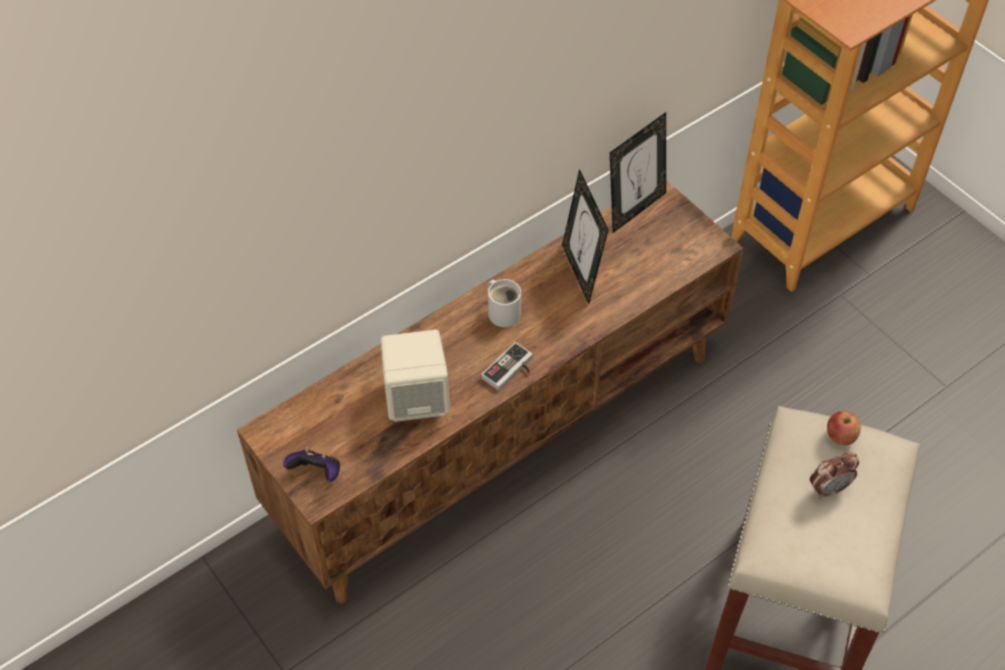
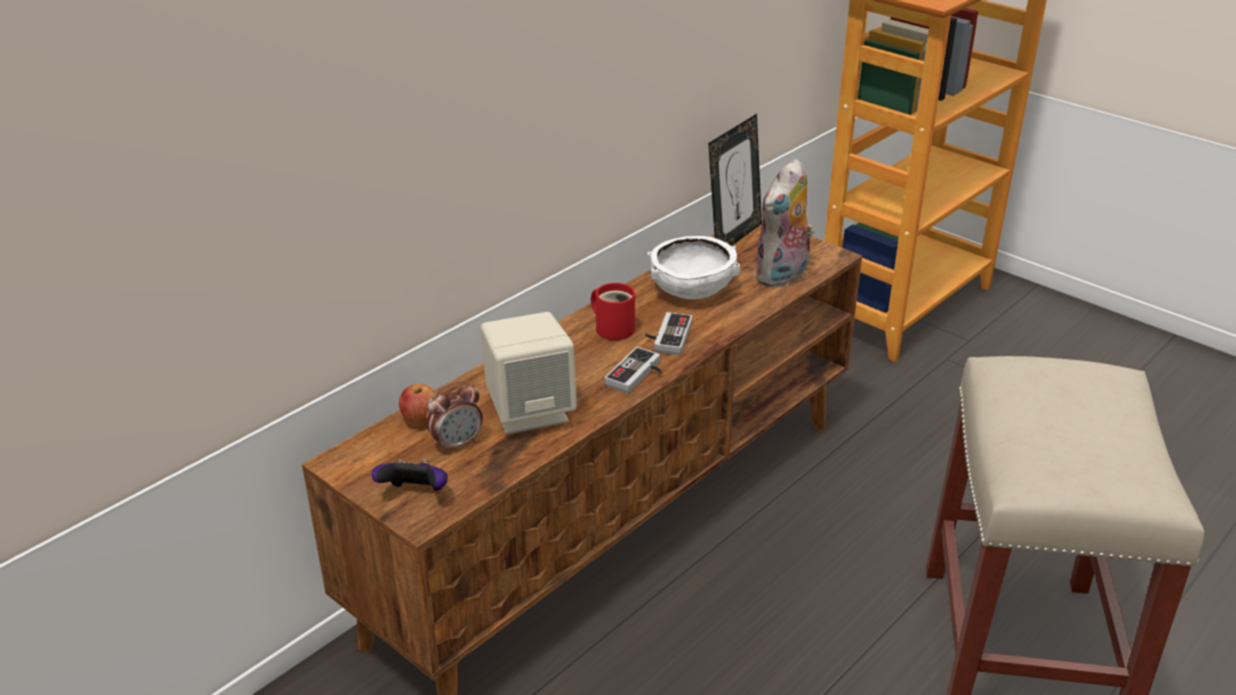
camera: 10 degrees left, 20 degrees down
white mug [487,279,521,327] -> red mug [591,283,635,340]
picture frame [562,169,608,304] -> white bowl [647,236,740,299]
alarm clock [810,452,859,499] -> alarm clock moved to [426,381,483,454]
apple [827,411,861,445] -> apple moved to [399,384,436,426]
none -> game controller [645,312,692,355]
none -> plush toy [754,159,815,288]

